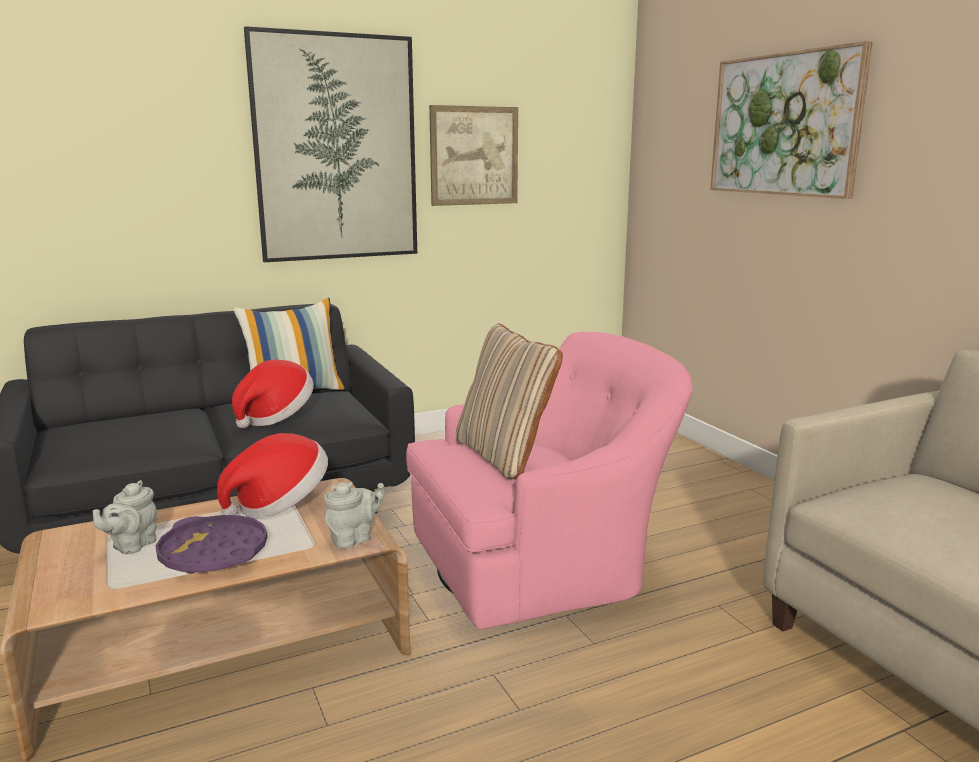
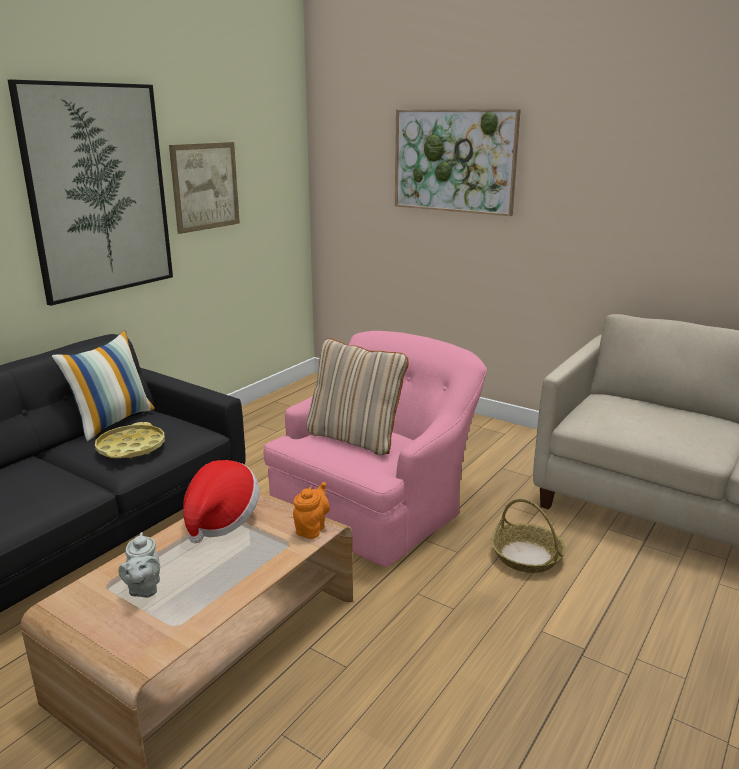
camera: 30 degrees left, 5 degrees up
purple tray [156,515,268,574] -> none
hat [232,360,314,428] -> yellow tray [95,422,165,458]
grey teapot [324,482,385,548] -> orange teapot [293,482,330,539]
none -> basket [491,499,566,573]

